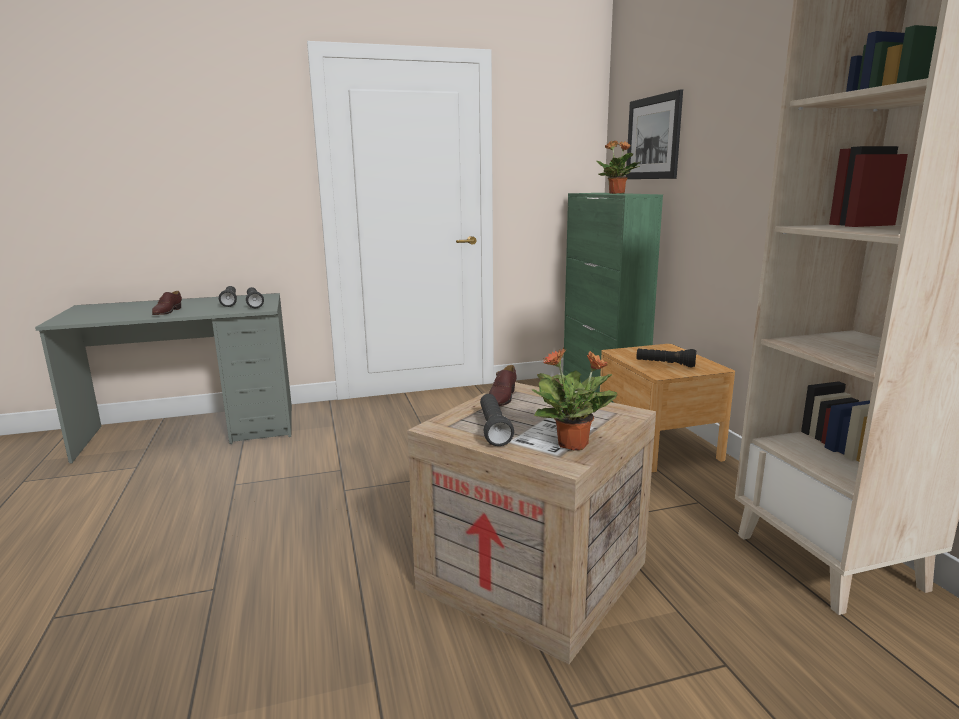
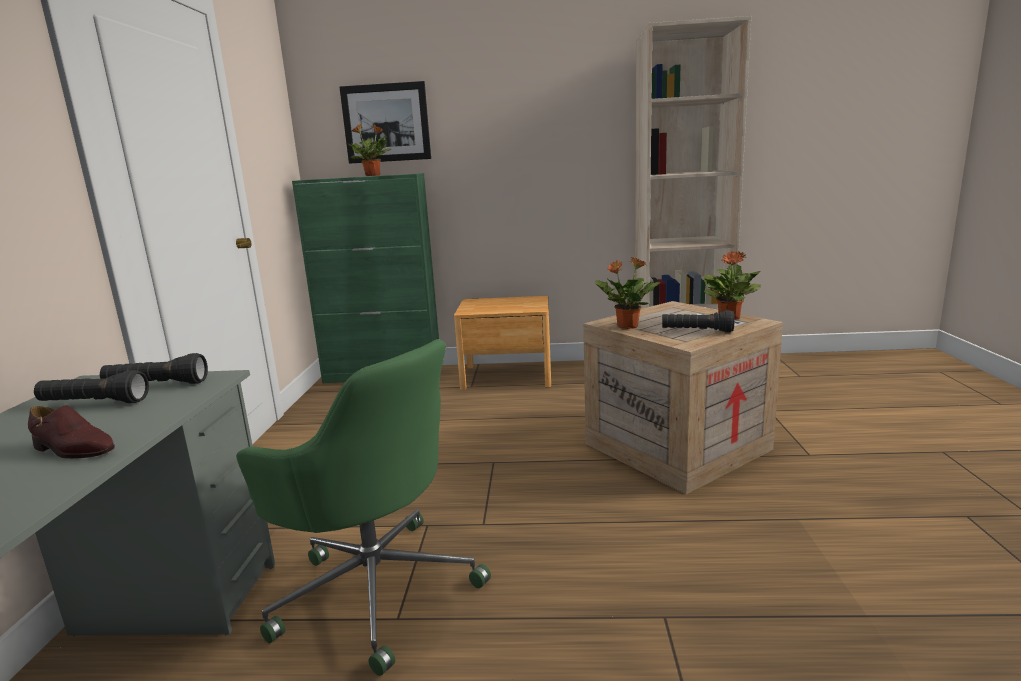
camera: 70 degrees left, 0 degrees up
brown shoe [489,365,517,406] -> potted plant [595,257,661,329]
black flashlight [636,349,696,368] -> none
none -> green office chair [236,339,491,676]

